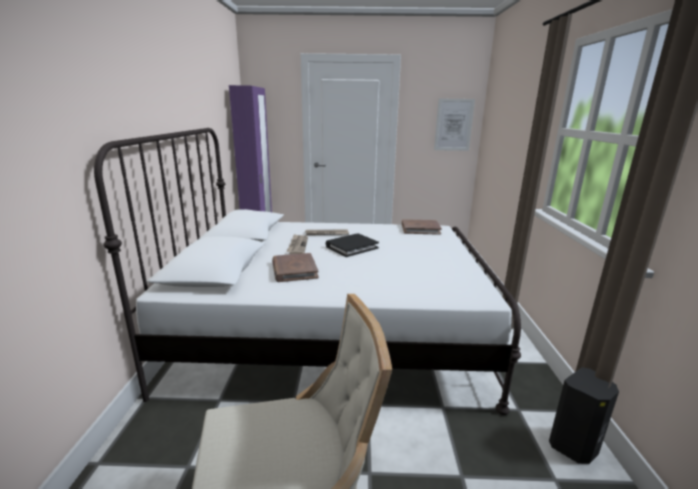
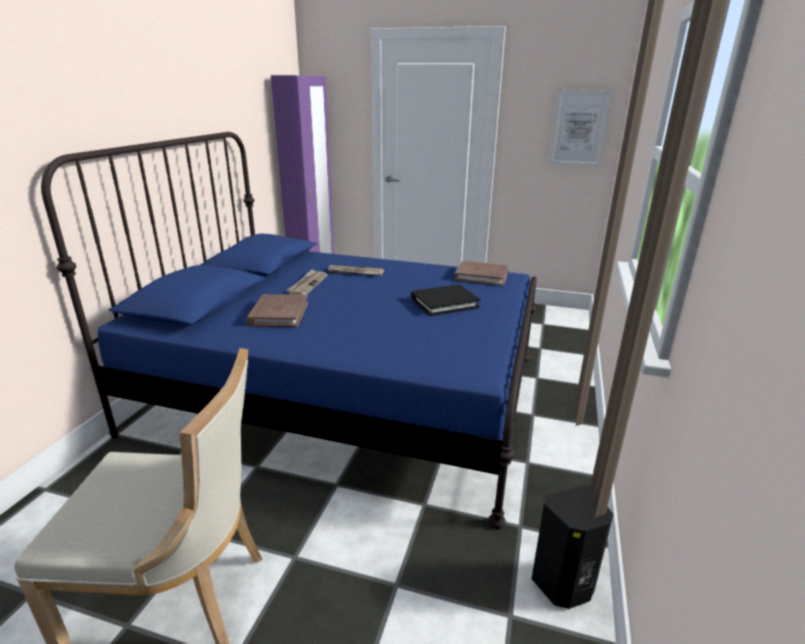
camera: 15 degrees right, 5 degrees up
white bed [94,128,521,415] -> blue bed [41,132,537,529]
black book [326,234,379,257] -> black book moved to [411,284,480,316]

